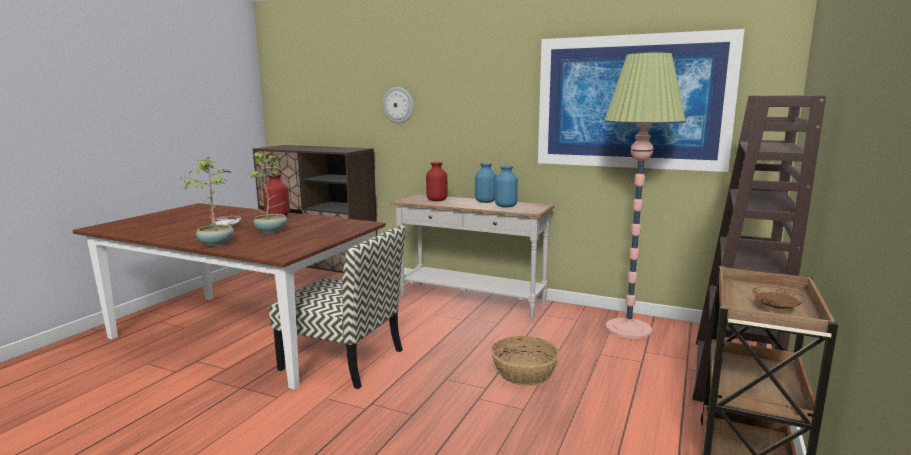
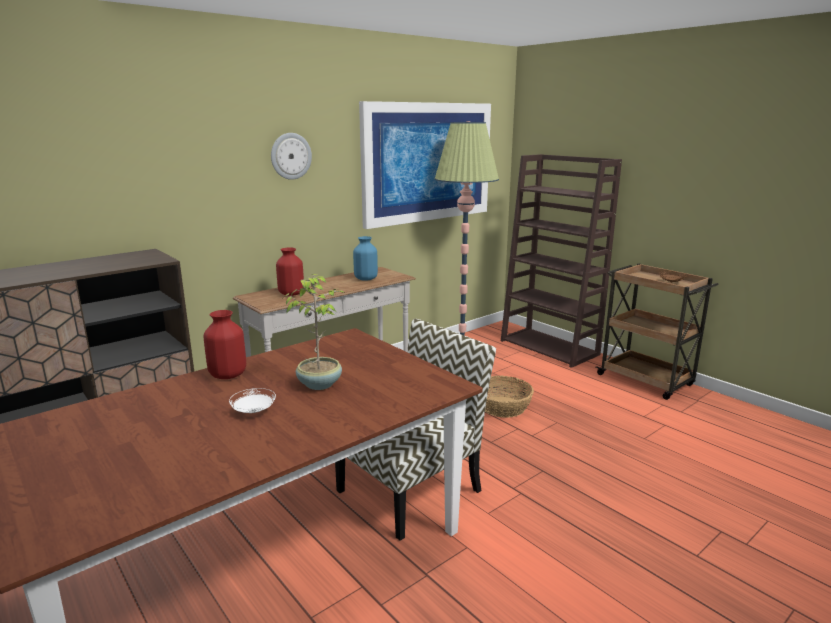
camera: 65 degrees left, 5 degrees up
potted plant [181,158,234,246] -> none
wall clock [383,87,414,123] -> wall clock moved to [271,133,312,180]
blue vase [475,163,497,203] -> none

